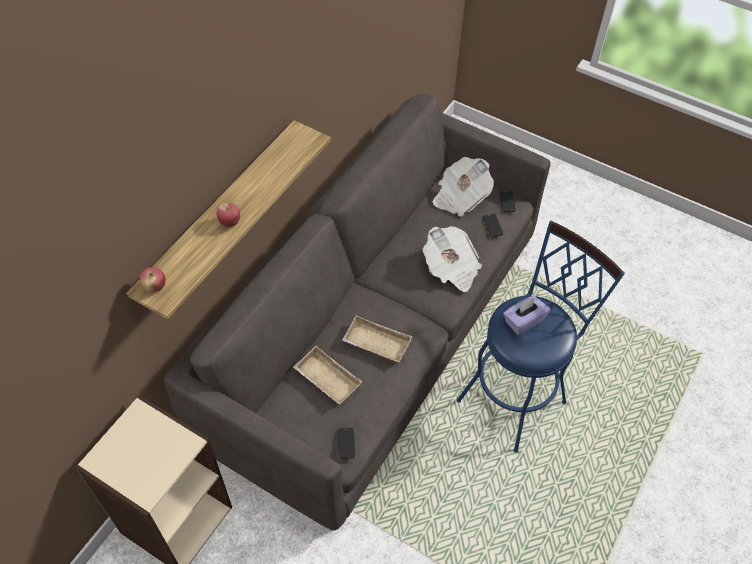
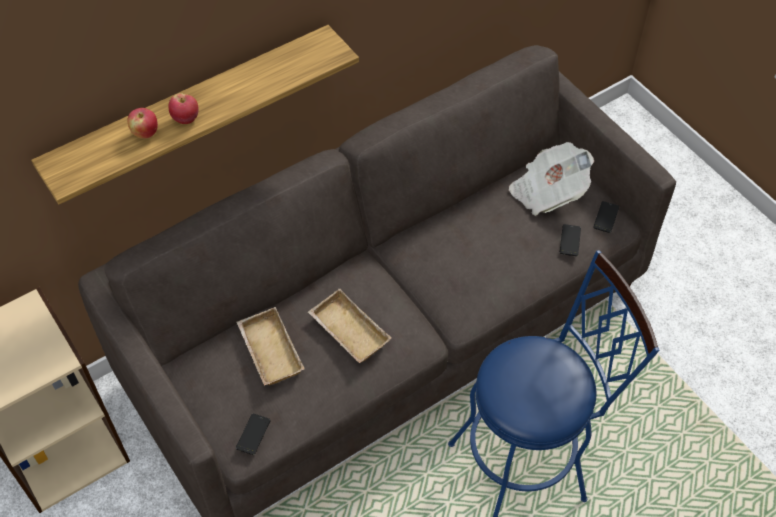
camera: 25 degrees right, 0 degrees up
apple [139,267,166,293] -> apple moved to [127,108,158,139]
newspaper [423,226,482,292] -> none
purple tissue box [503,296,550,335] -> none

